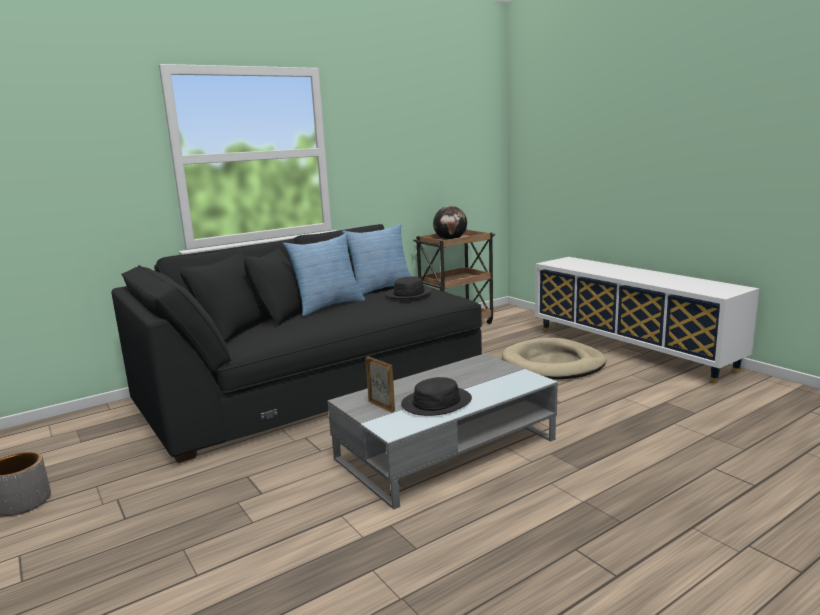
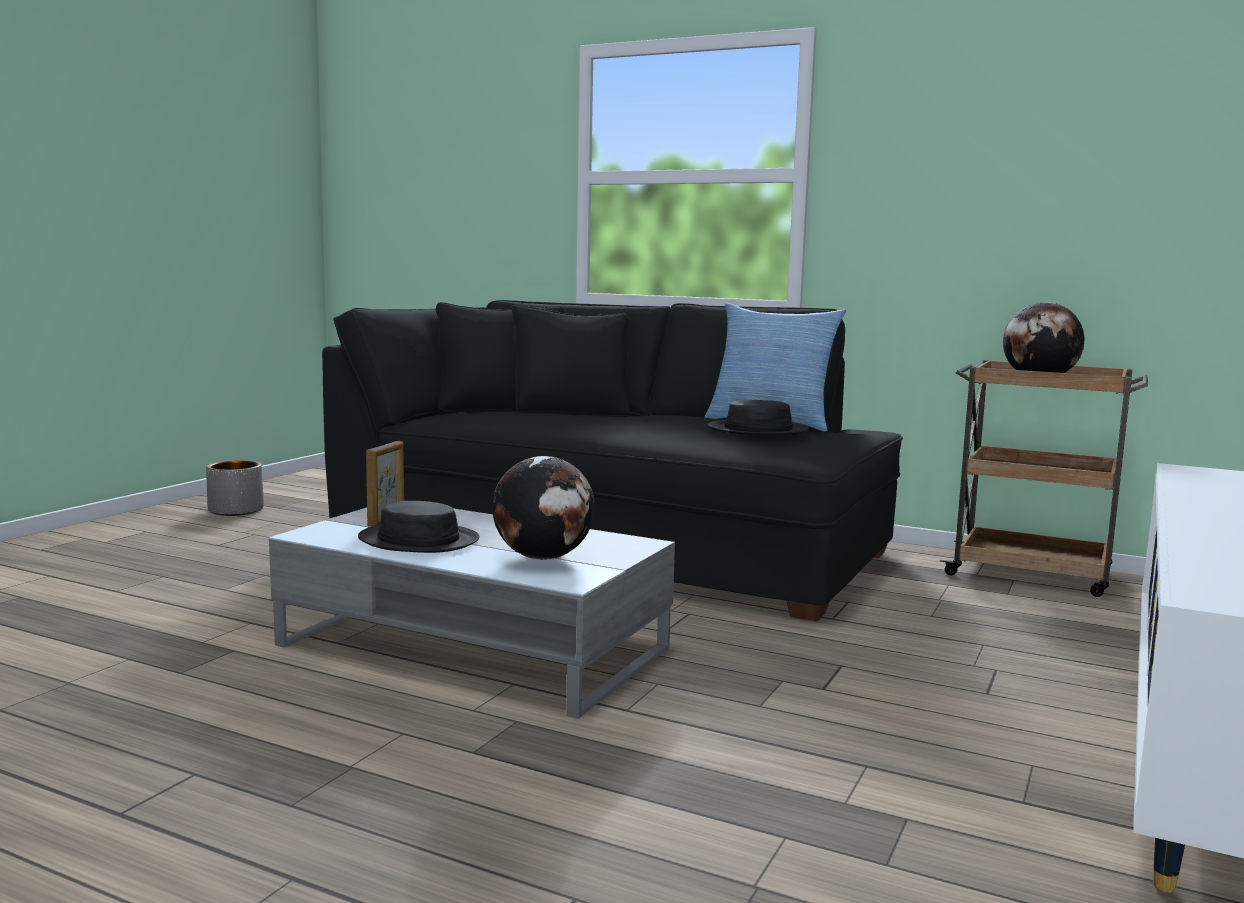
camera: 60 degrees right, 5 degrees down
pillow [283,233,365,317] -> none
beige dog bed [502,338,606,380] -> none
none -> globe [492,456,595,560]

